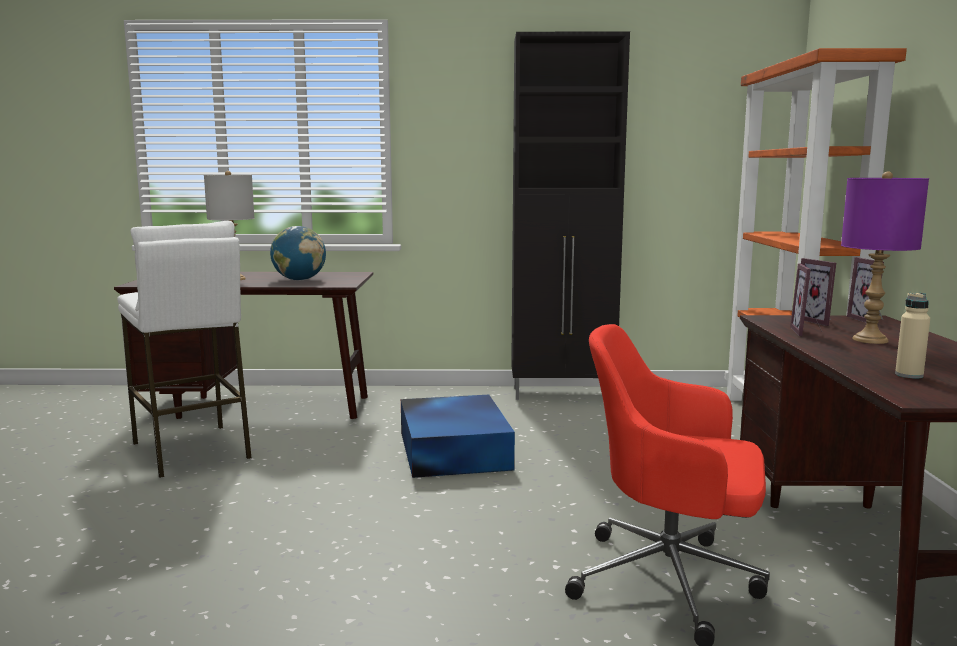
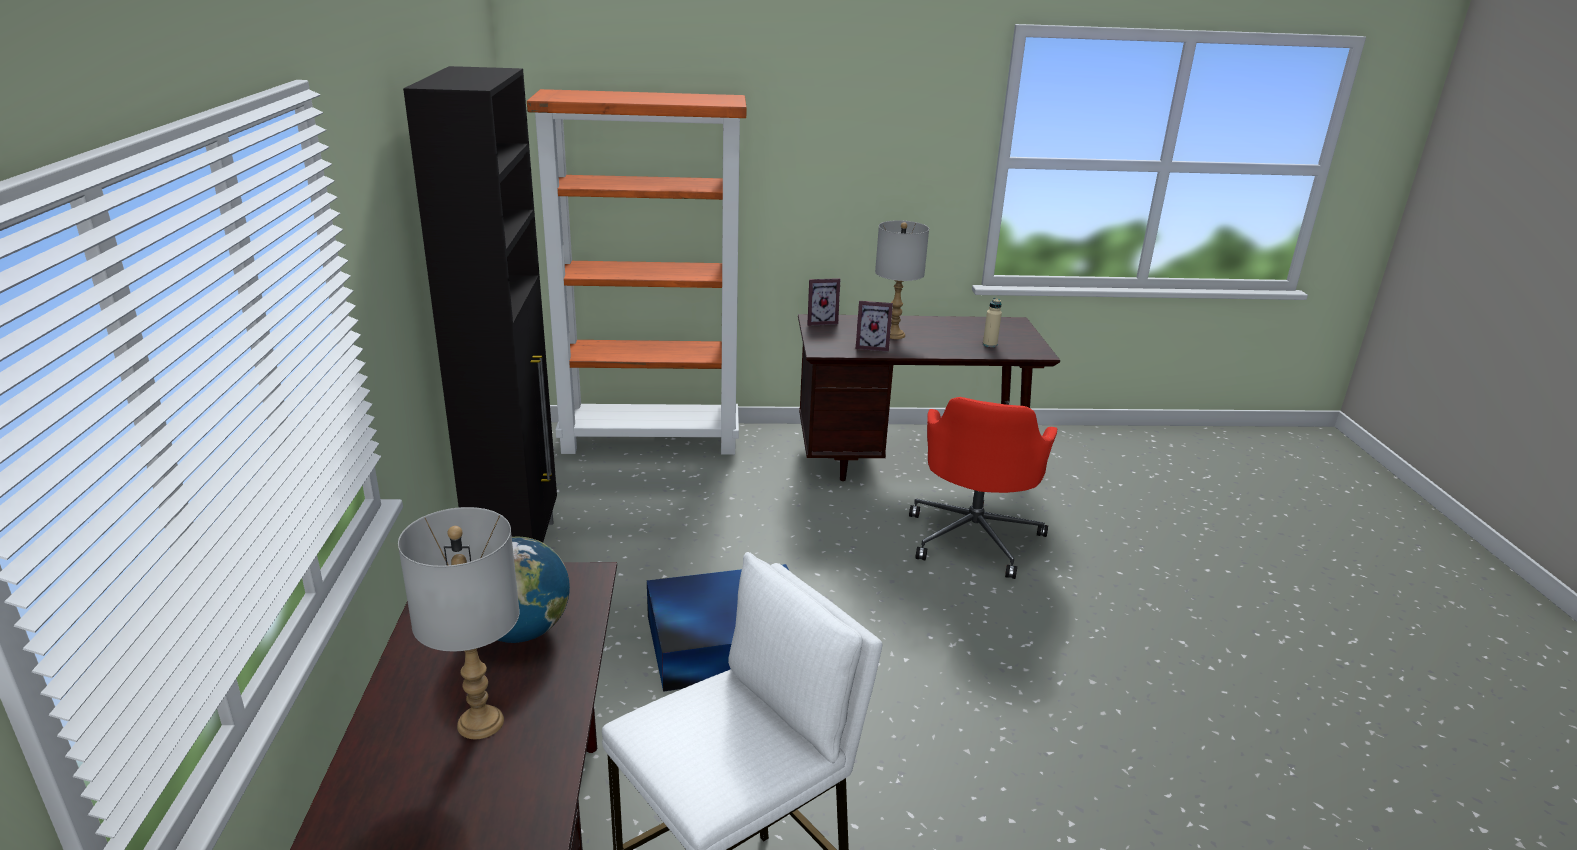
camera: 95 degrees left, 15 degrees up
picture frame [801,258,836,326] -> none
purple table lamp [841,171,929,344] -> grey table lamp [875,220,929,339]

